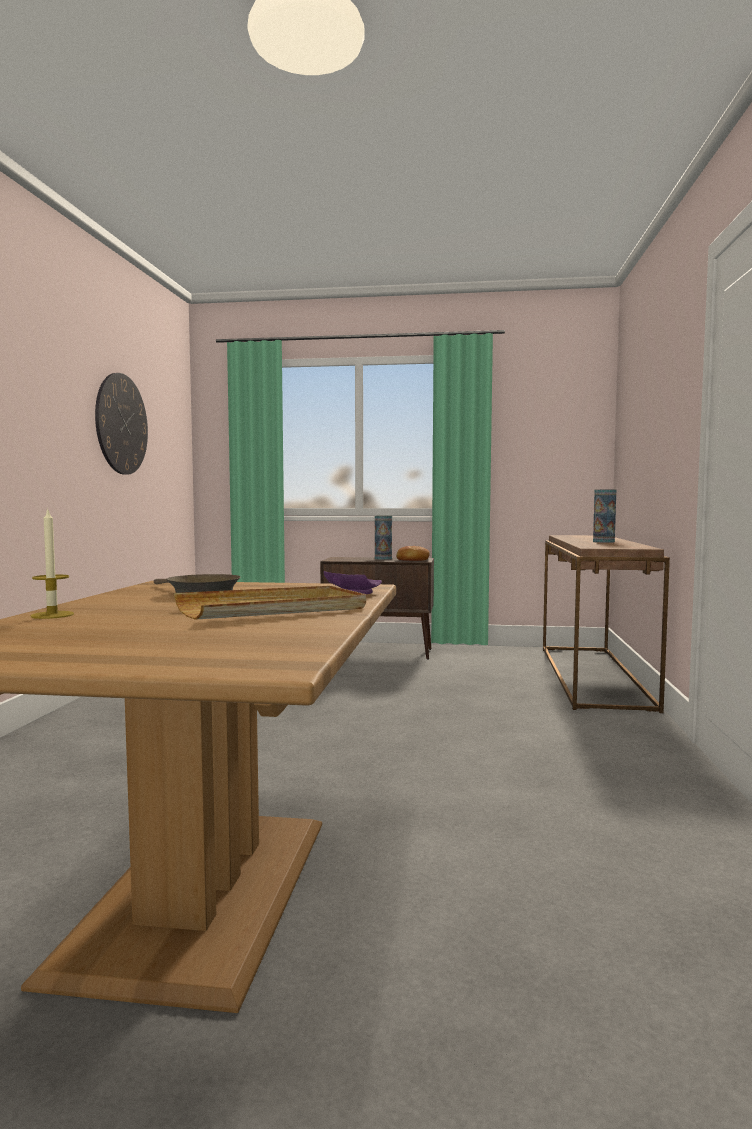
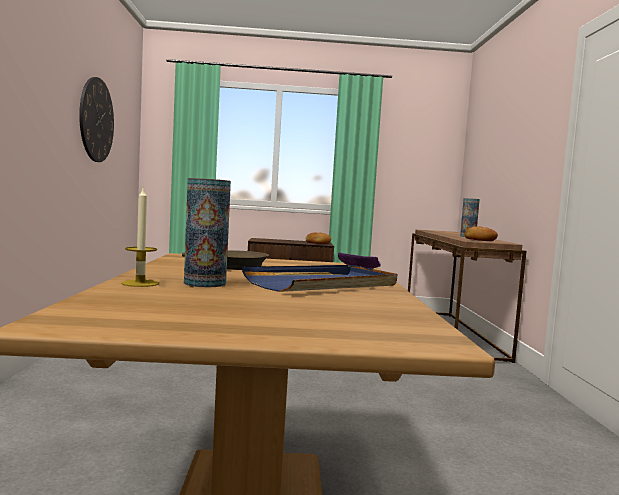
camera: 10 degrees left, 0 degrees up
beige tray [174,586,366,620] -> blue tray [242,265,397,292]
vase [375,515,392,560] -> vase moved to [184,178,231,287]
none -> bread [464,226,498,241]

